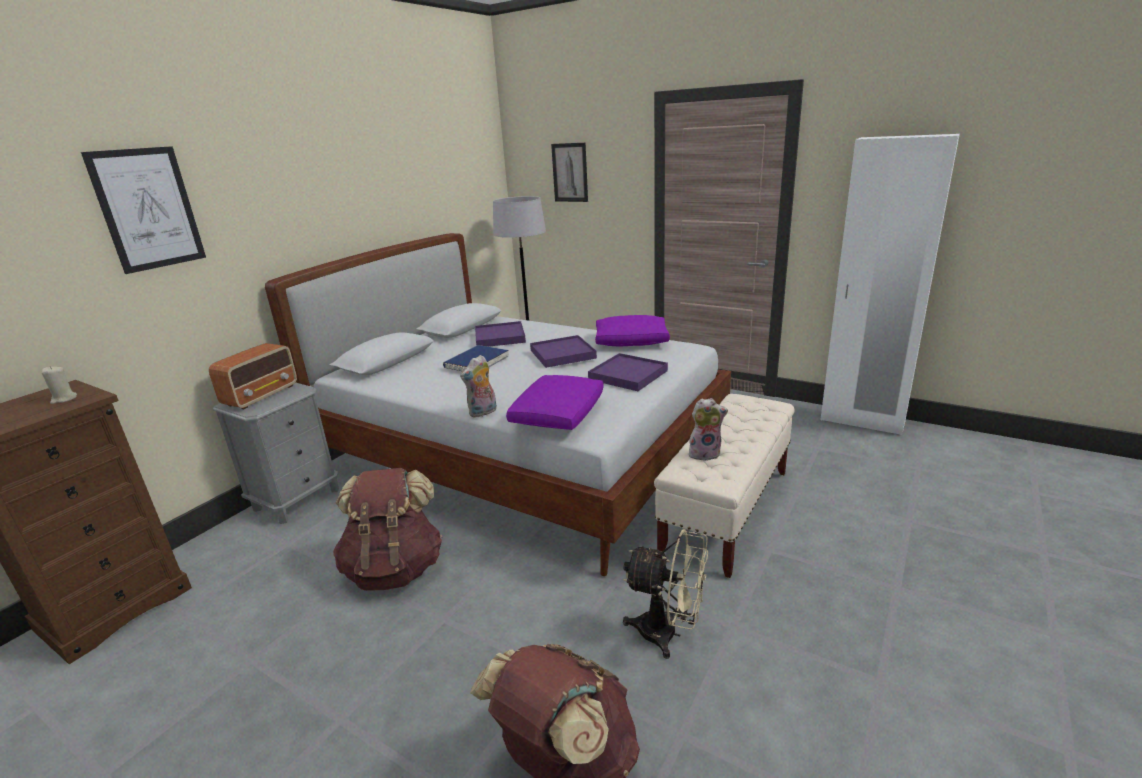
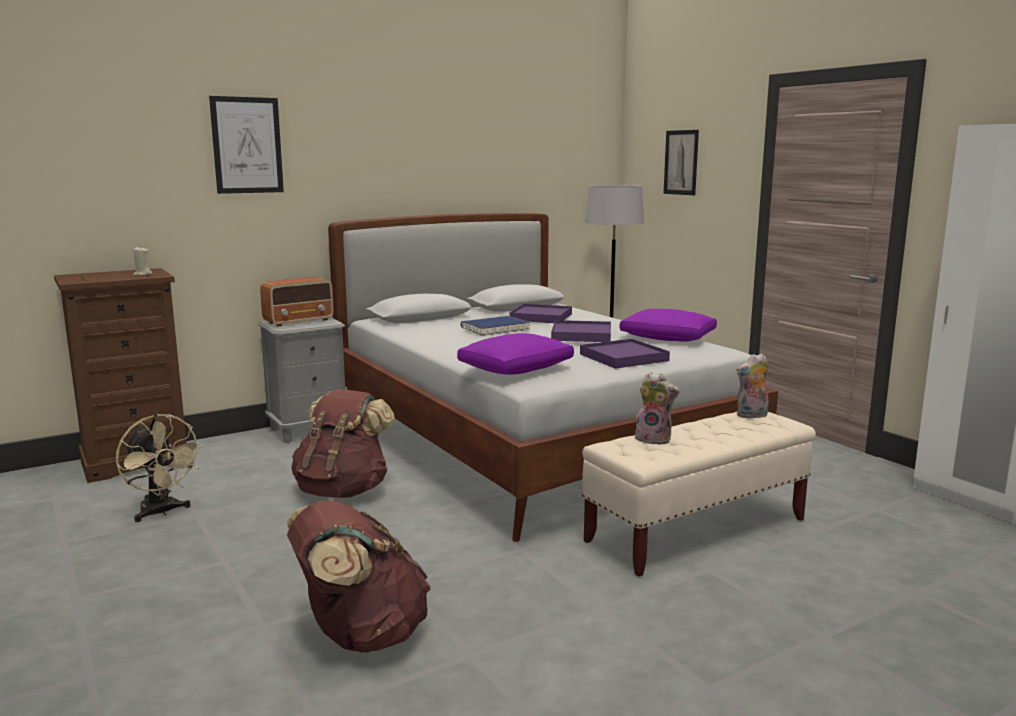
camera: 25 degrees right, 10 degrees down
plush toy [460,355,497,418] -> plush toy moved to [736,353,769,418]
beige fan [623,529,708,659] -> beige fan moved to [116,414,203,522]

